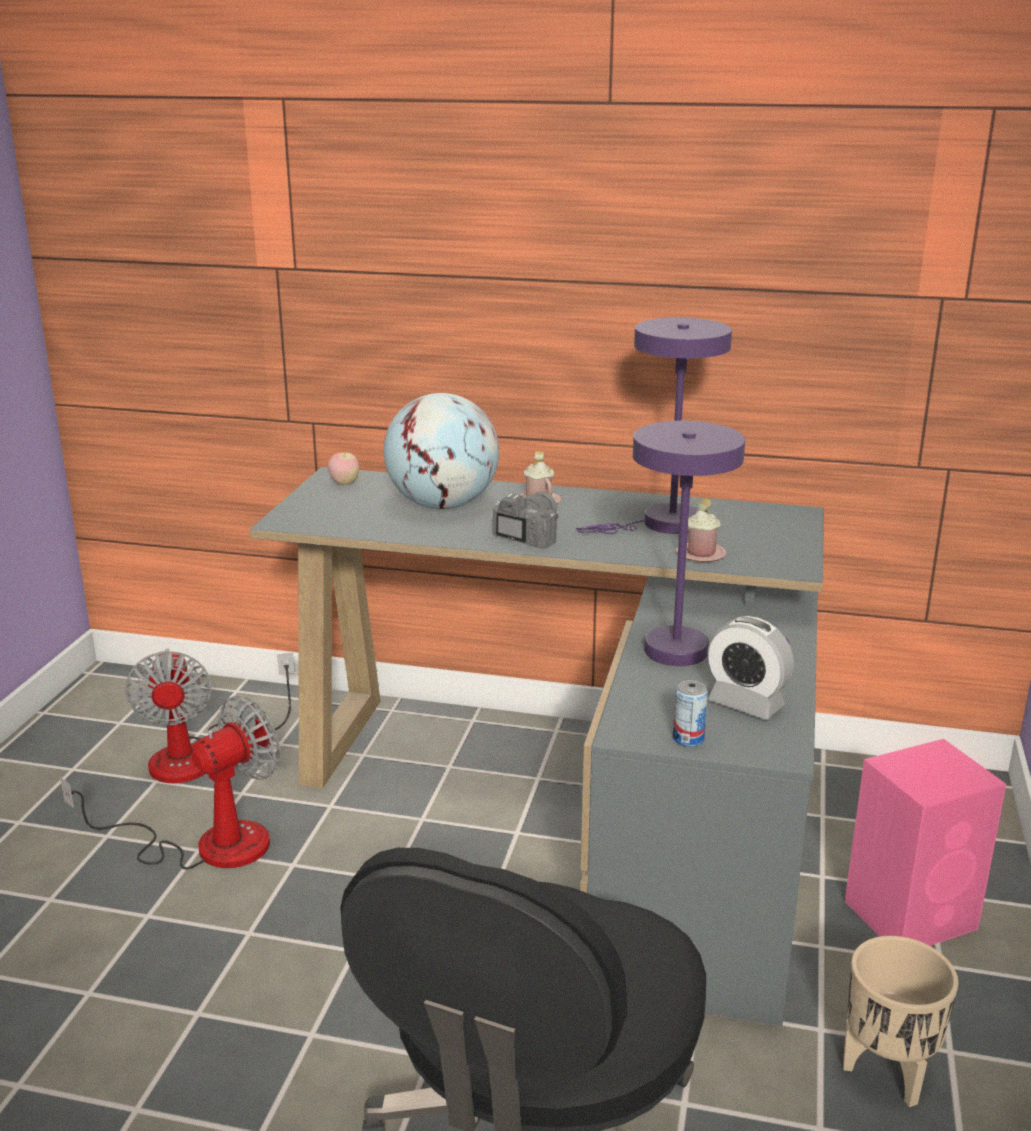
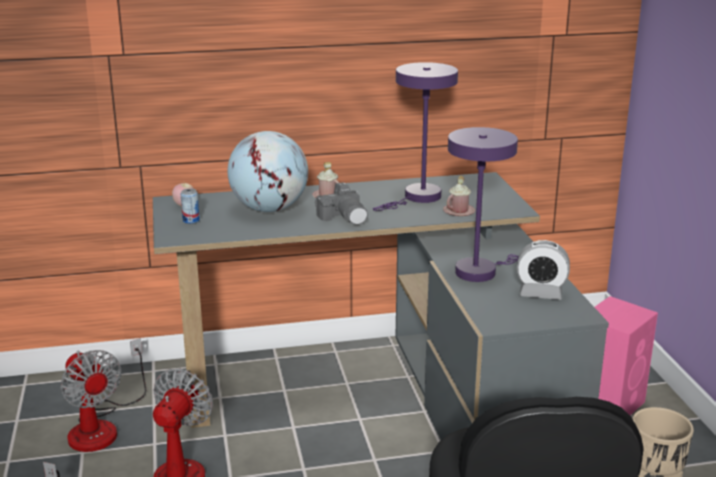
camera: 25 degrees left, 0 degrees up
camera [493,491,558,549] -> camera turned 150 degrees clockwise [315,182,368,225]
can [673,680,708,747] -> can moved to [181,188,200,224]

